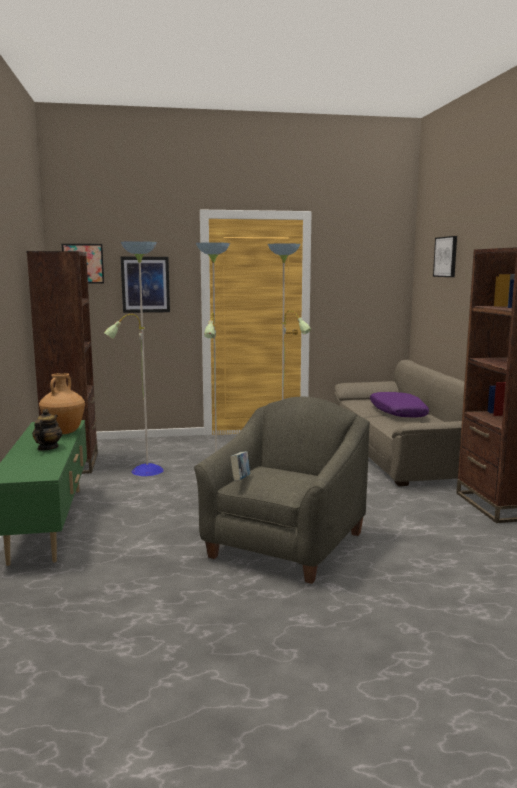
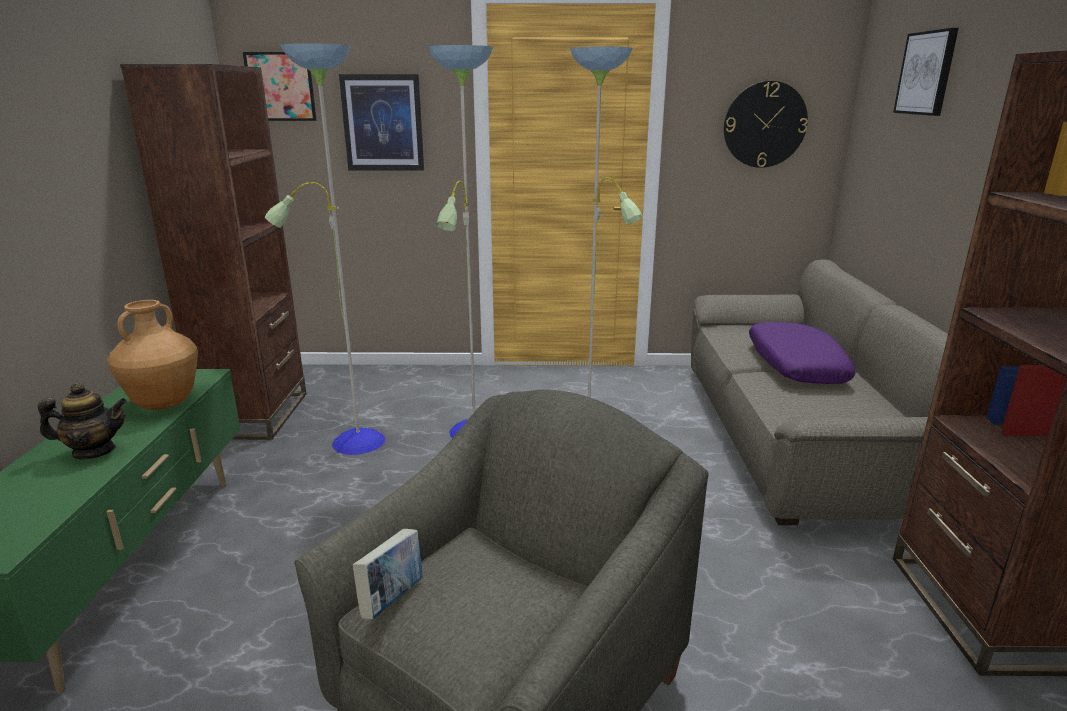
camera: 10 degrees right, 10 degrees up
teapot [32,409,62,451] -> teapot turned 60 degrees clockwise [37,383,127,460]
none -> wall clock [724,81,808,168]

